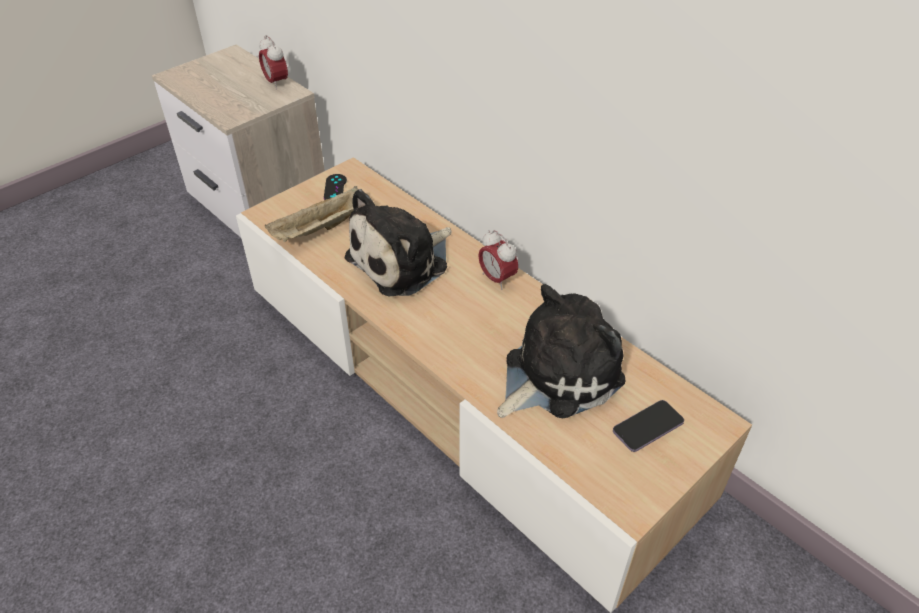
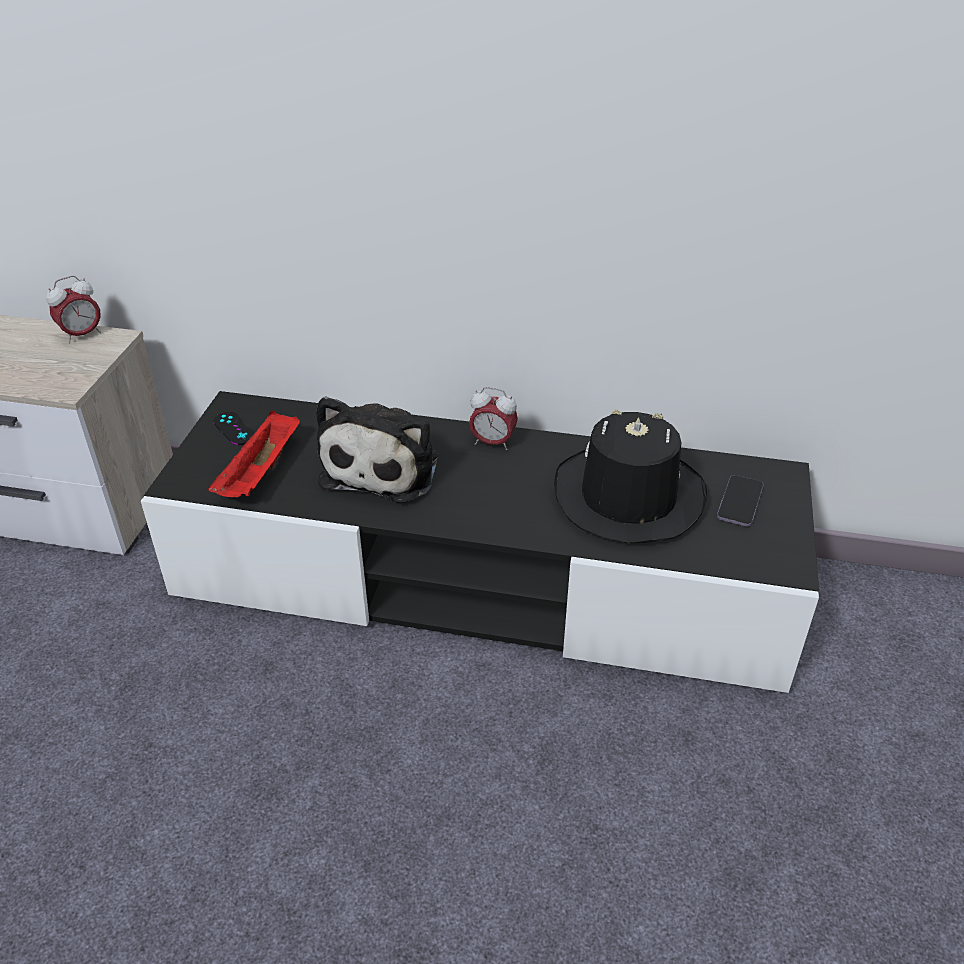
camera: 35 degrees left, 5 degrees down
beige tv stand [236,157,752,613] -> black tv stand [141,391,819,693]
alarm clock [259,35,288,90] -> alarm clock turned 60 degrees counterclockwise [46,276,101,344]
beige tray [265,186,359,242] -> red tray [208,411,300,497]
plush toy [497,284,626,418] -> black hat [554,409,707,544]

